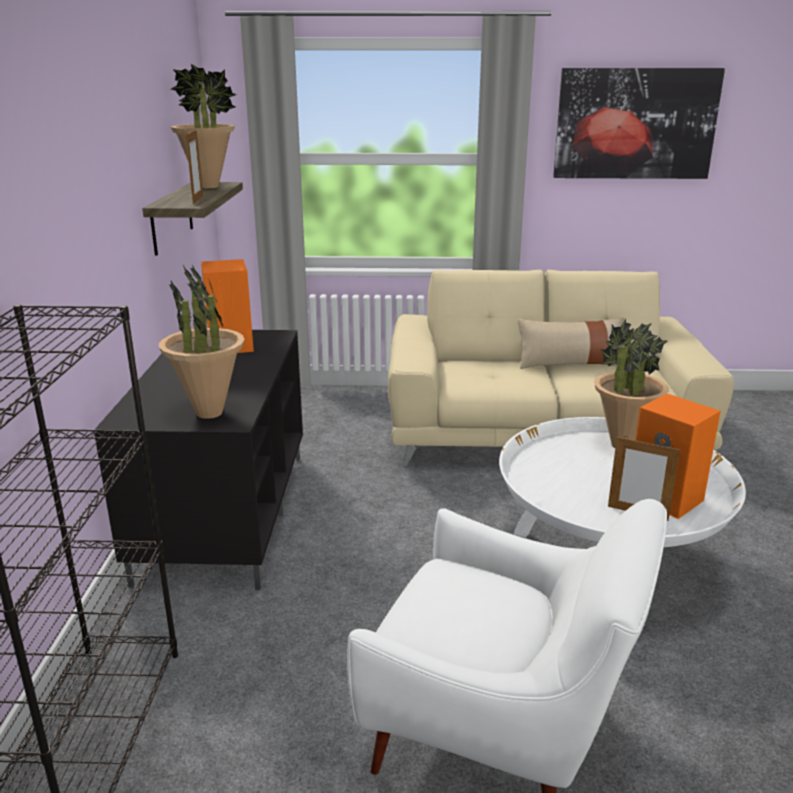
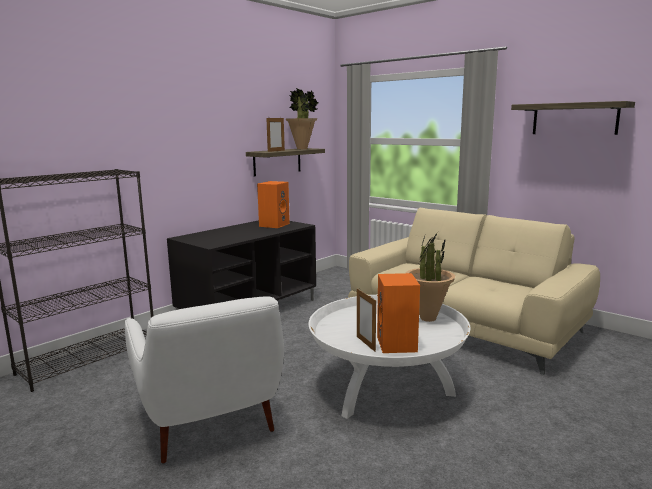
camera: 40 degrees right, 10 degrees down
potted plant [159,265,244,419] -> none
beige pillow [518,317,624,369] -> none
picture [553,68,725,179] -> shelf [511,101,635,135]

